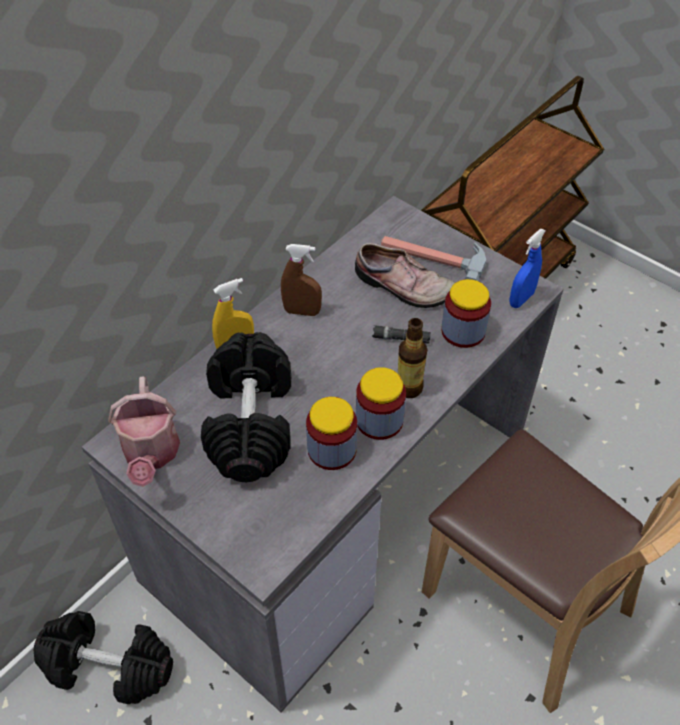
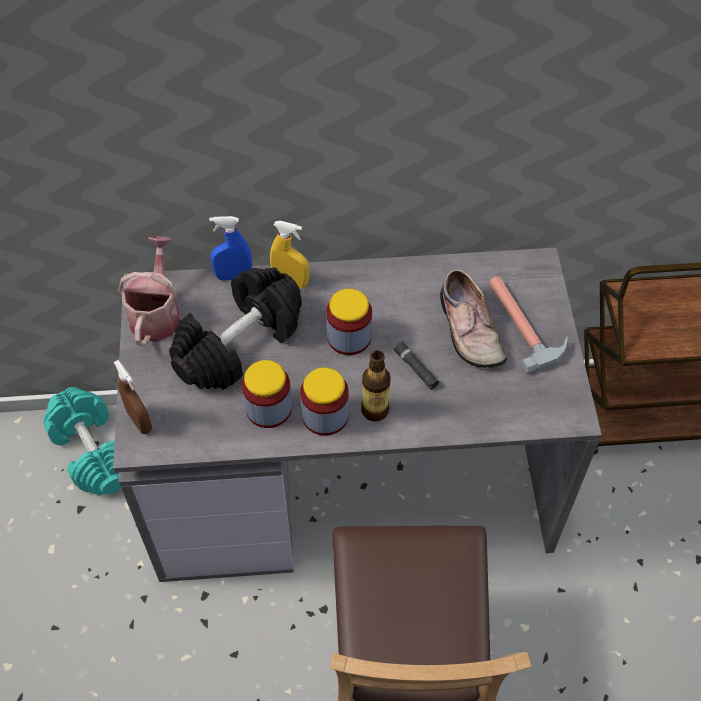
camera: 45 degrees right, 5 degrees up
black dumbbell [34,611,173,704] -> turquoise dumbbell [43,387,121,495]
watering can [109,376,180,487] -> watering can turned 150 degrees clockwise [118,236,180,347]
brown spray bottle [281,244,322,316] -> brown spray bottle moved to [114,360,152,434]
jar [441,279,491,348] -> jar moved to [326,289,372,355]
blue spray bottle [509,229,545,308] -> blue spray bottle moved to [209,216,252,281]

